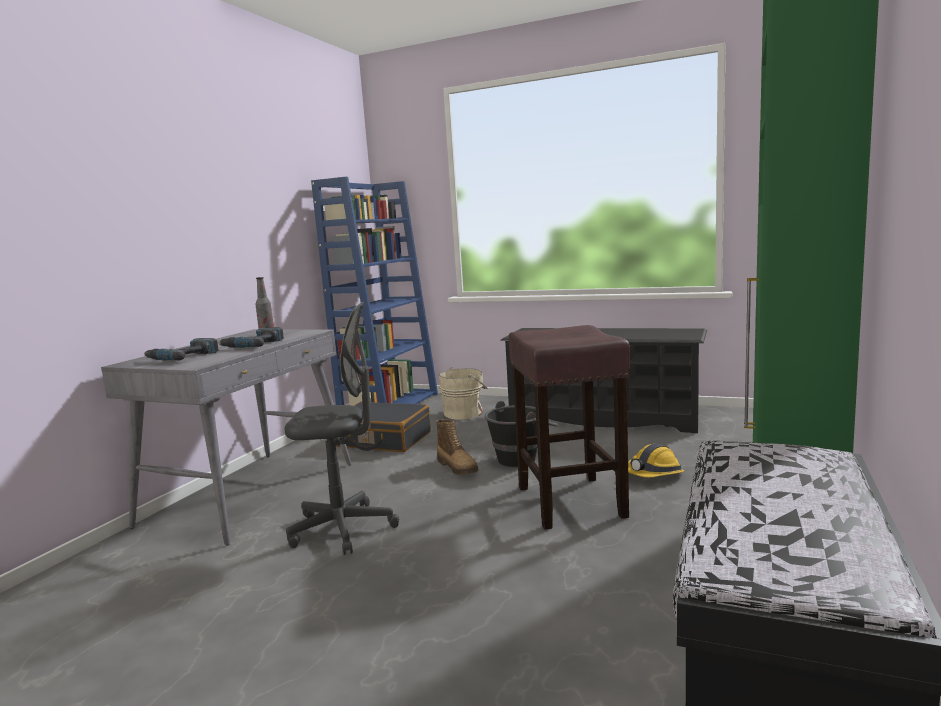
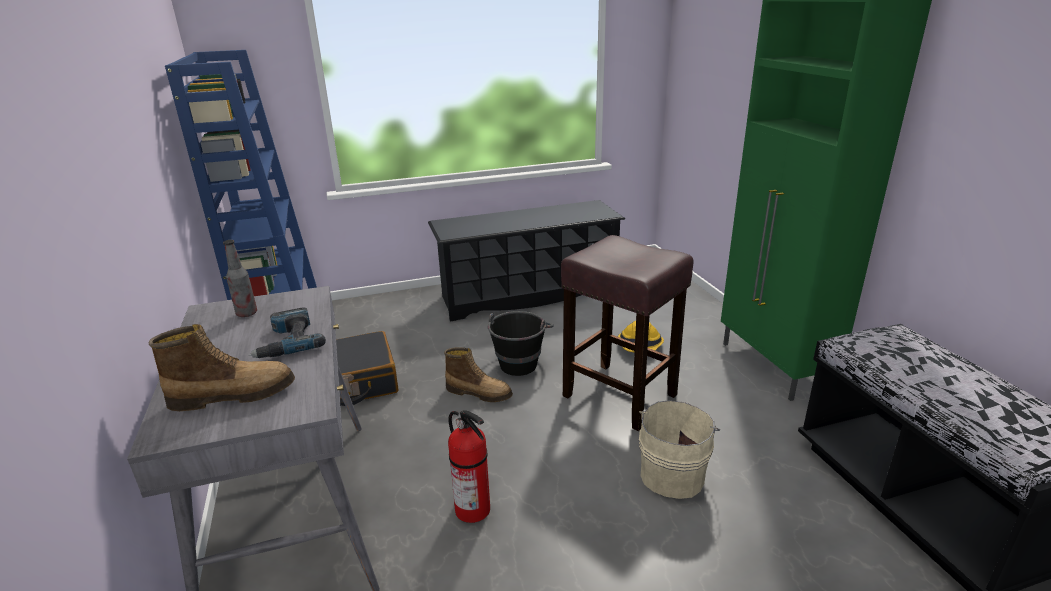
camera: 40 degrees left, 15 degrees up
power drill [144,338,219,361] -> boot [149,324,295,411]
grey office chair [285,302,399,555] -> fire extinguisher [448,410,490,523]
beige bucket [439,367,488,420] -> beige bucket moved to [639,400,720,499]

